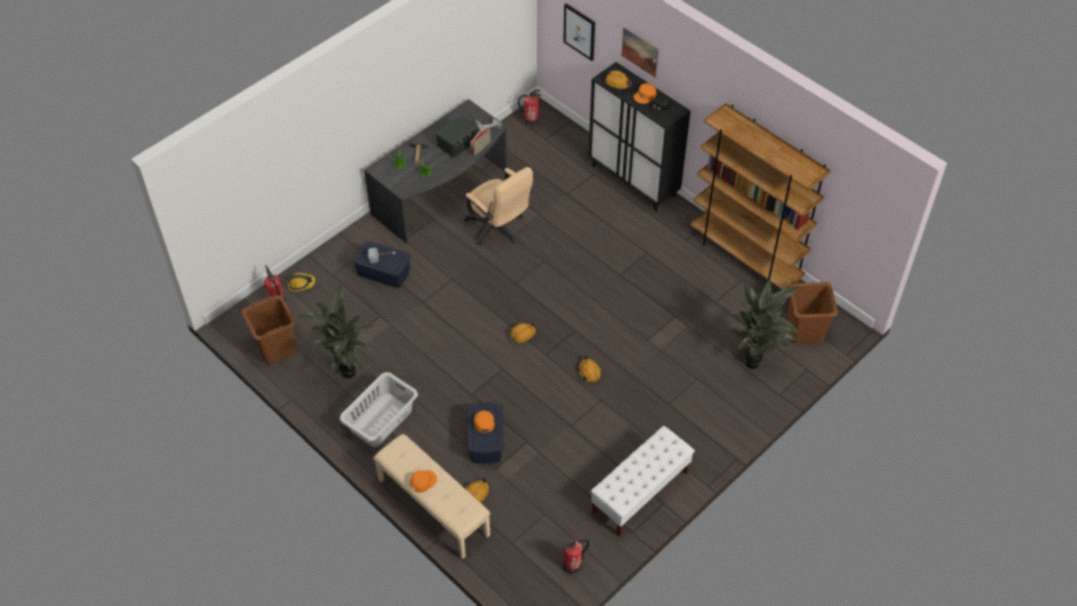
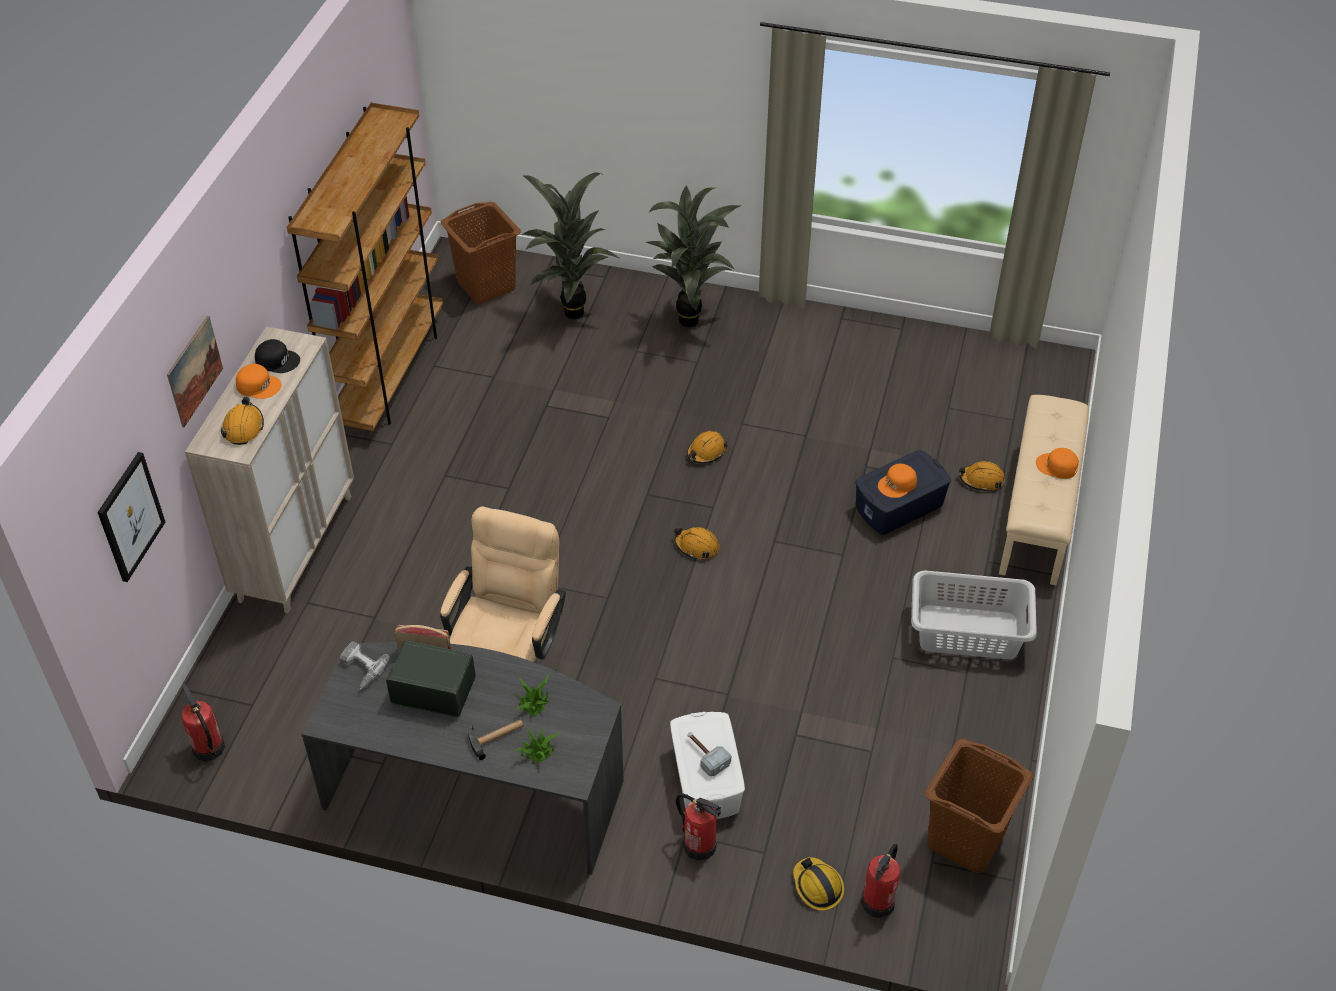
camera: 120 degrees left, 5 degrees down
potted plant [298,284,375,379] -> potted plant moved to [646,186,740,327]
blue storage box [354,241,410,288] -> white storage box [670,712,745,819]
fire extinguisher [562,539,589,574] -> fire extinguisher moved to [676,793,719,860]
black cabinet [588,62,690,212] -> beige cabinet [185,326,354,613]
white bench [591,426,695,537] -> none

